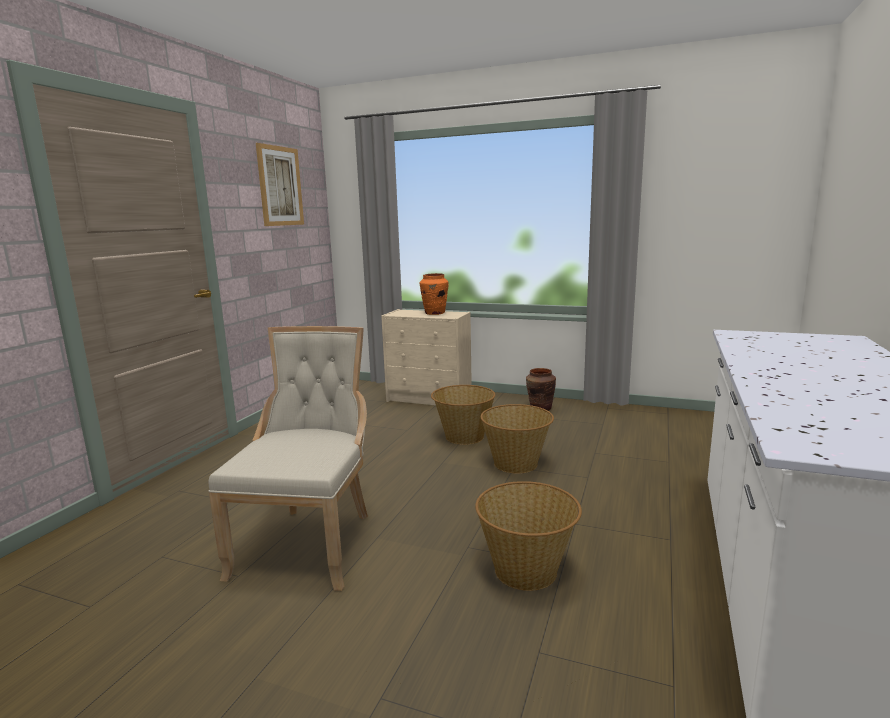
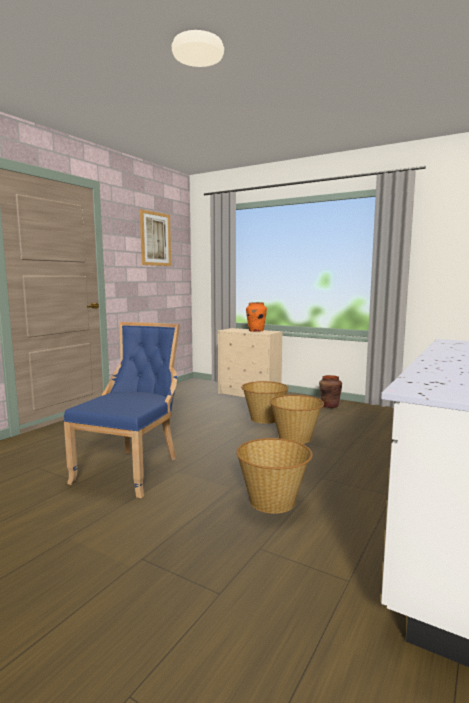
camera: 10 degrees right, 5 degrees down
beige chair [209,326,368,591] -> blue chair [64,322,180,498]

